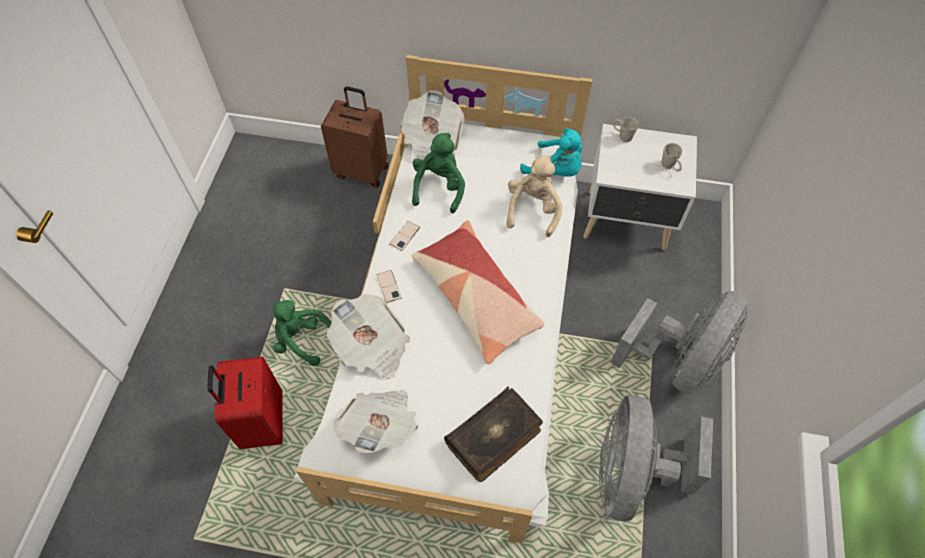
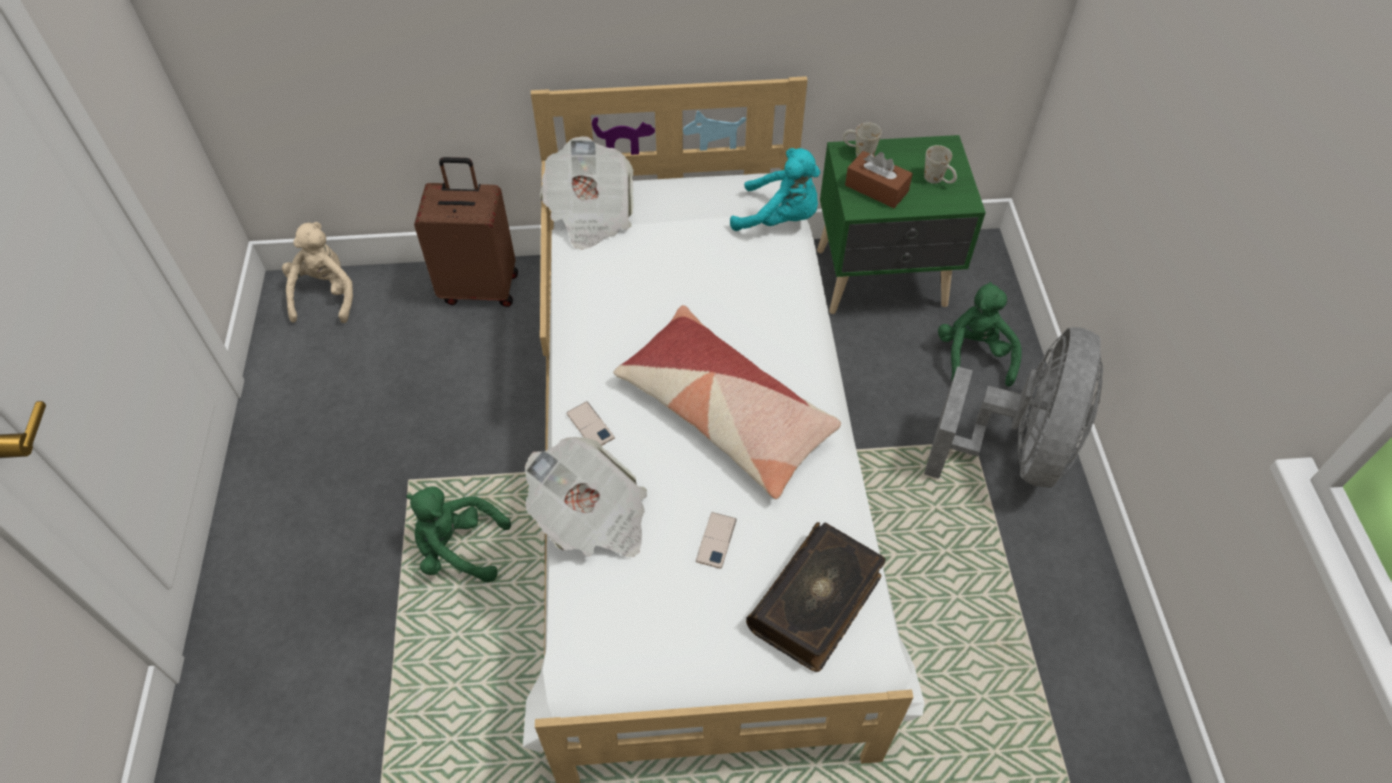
camera: 15 degrees left, 5 degrees down
red suitcase [207,357,283,449] -> none
newspaper [334,390,418,453] -> none
phone [389,221,420,251] -> phone moved to [696,512,737,569]
green plush toy [412,133,465,214] -> green plush toy moved to [938,282,1022,386]
beige plush toy [507,155,563,237] -> beige plush toy moved to [282,222,353,323]
white nightstand [583,124,697,250] -> green nightstand [817,135,986,314]
grey fan [599,395,713,521] -> none
none -> brown tissue box [845,151,913,208]

